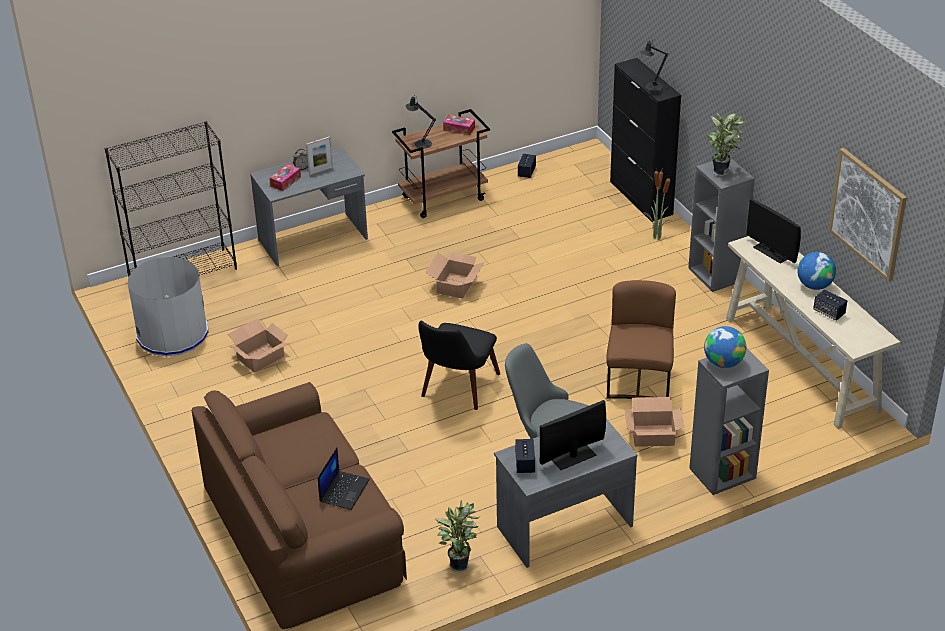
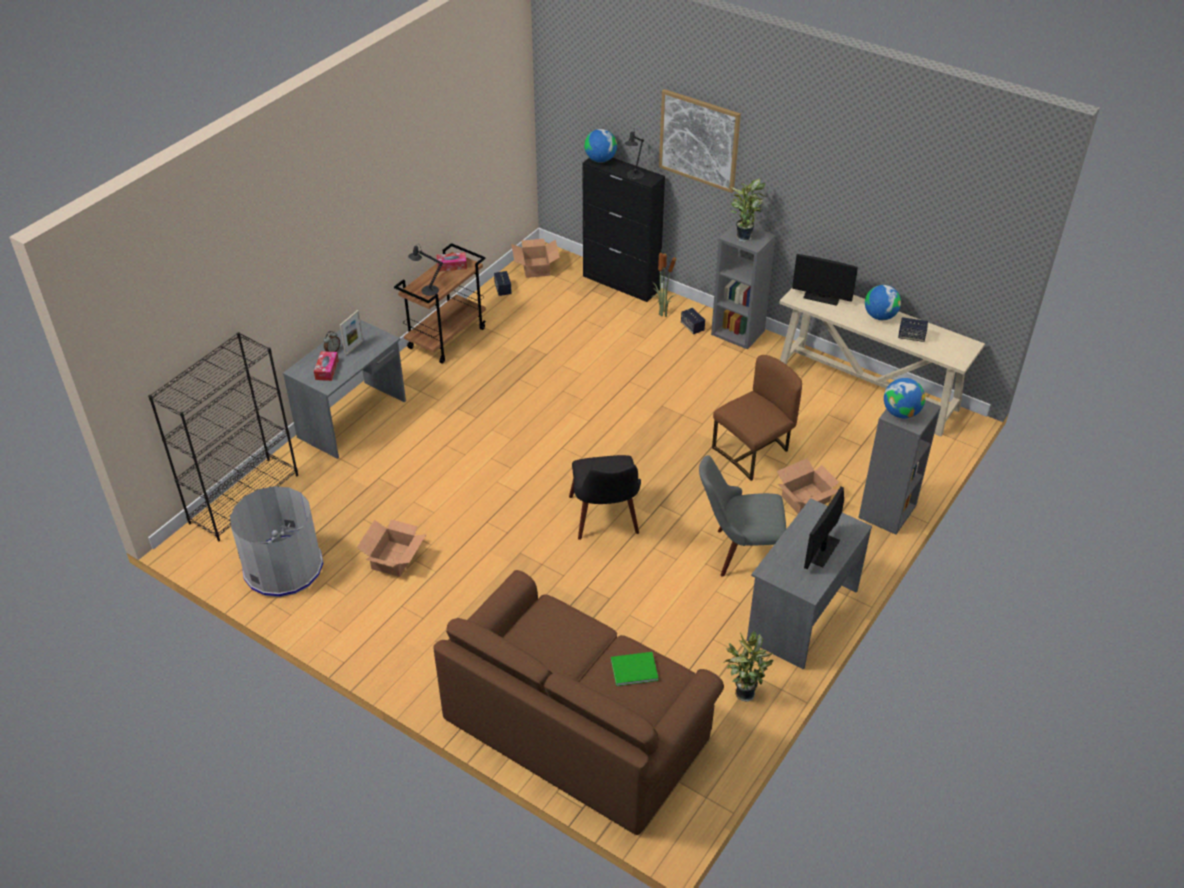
camera: 30 degrees left, 5 degrees up
laptop [318,447,370,510] -> green book [611,652,658,686]
cardboard box [425,252,485,299] -> cardboard box moved to [511,239,560,278]
speaker [515,439,535,473] -> speaker moved to [681,308,705,334]
brown chair [606,280,676,399] -> brown chair turned 75 degrees clockwise [712,355,802,481]
picture [829,148,907,282] -> picture moved to [659,89,741,193]
none -> globe [584,129,617,163]

